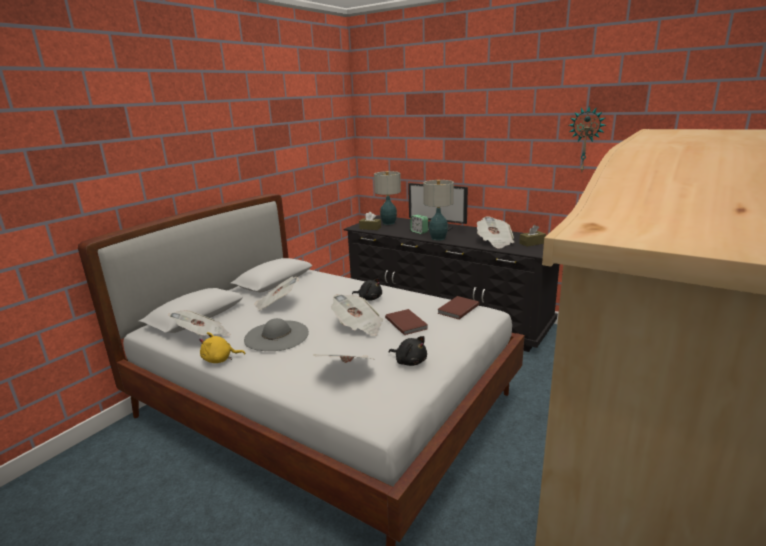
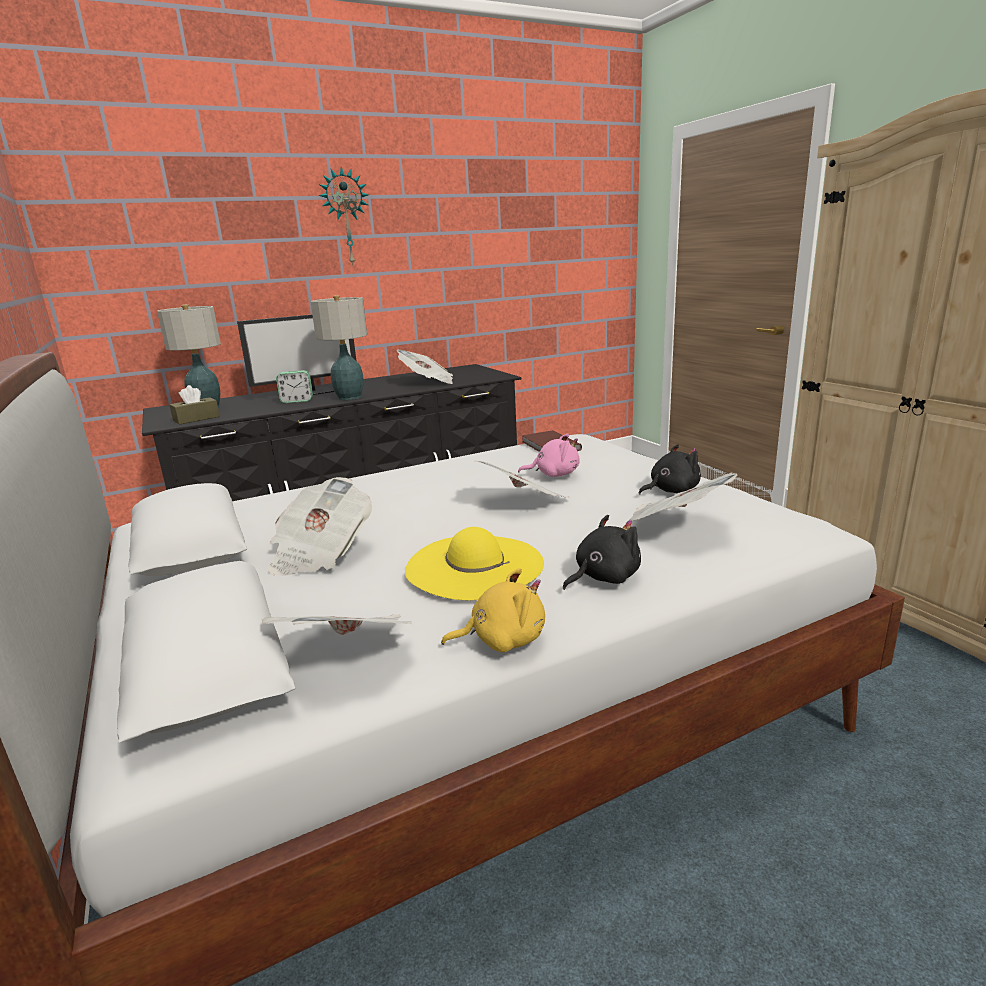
camera: 60 degrees left, 0 degrees up
yellow plush toy [199,332,245,363] -> yellow plush toy turned 120 degrees counterclockwise [441,568,545,652]
grey hat [244,318,309,351] -> yellow hat [405,527,544,600]
black plush toy [352,278,382,300] -> black plush toy moved to [563,515,641,590]
brown book [385,309,428,335] -> pink plush toy [518,434,580,477]
brown tissue box [519,225,546,247] -> none
wall clock [569,107,606,171] -> wall clock moved to [319,167,369,265]

